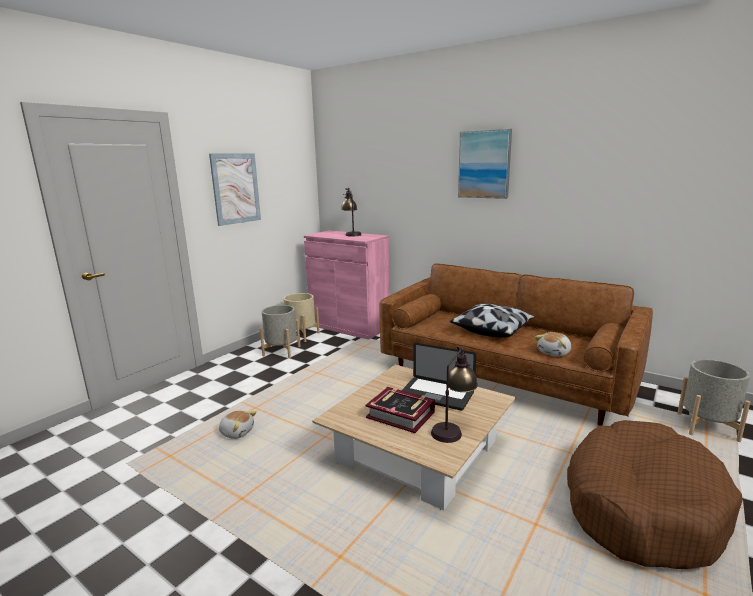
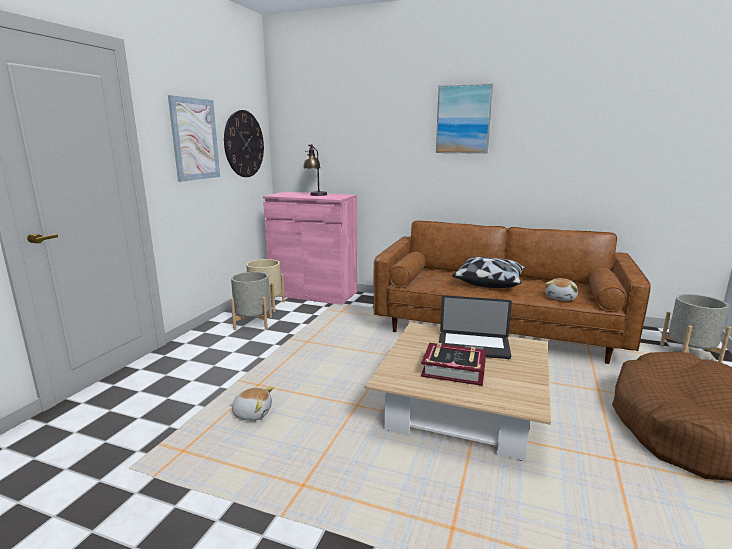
camera: 15 degrees left, 0 degrees up
table lamp [431,347,478,443] -> none
none -> wall clock [224,110,264,177]

